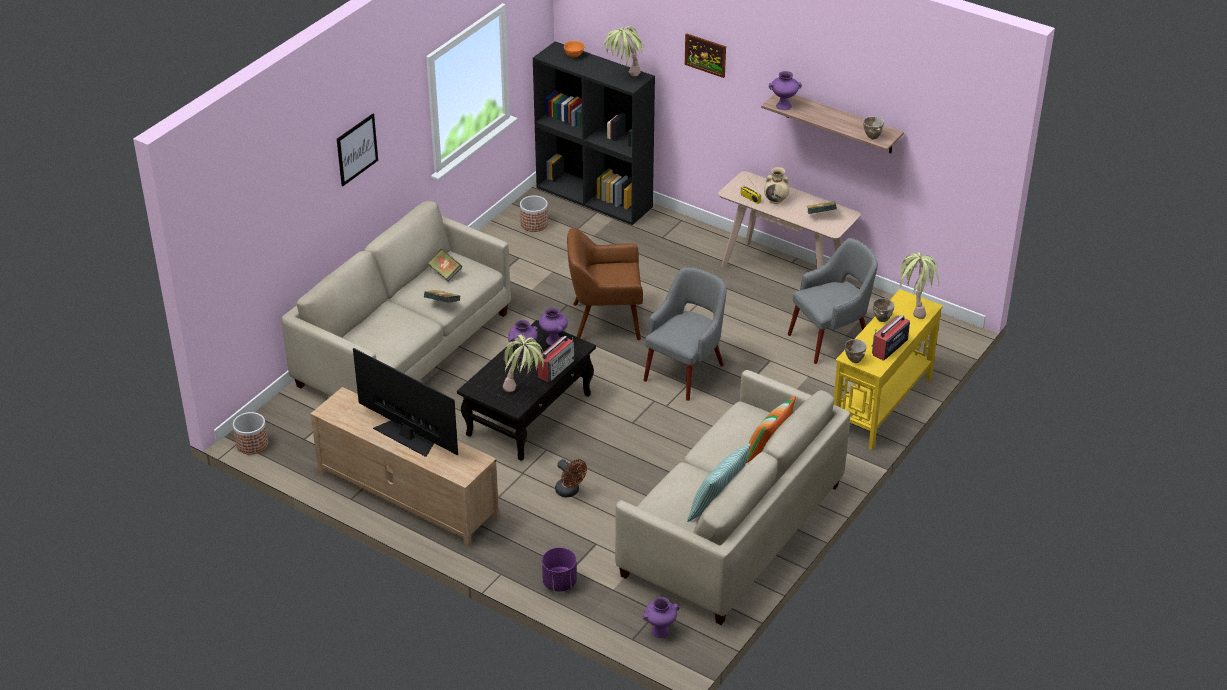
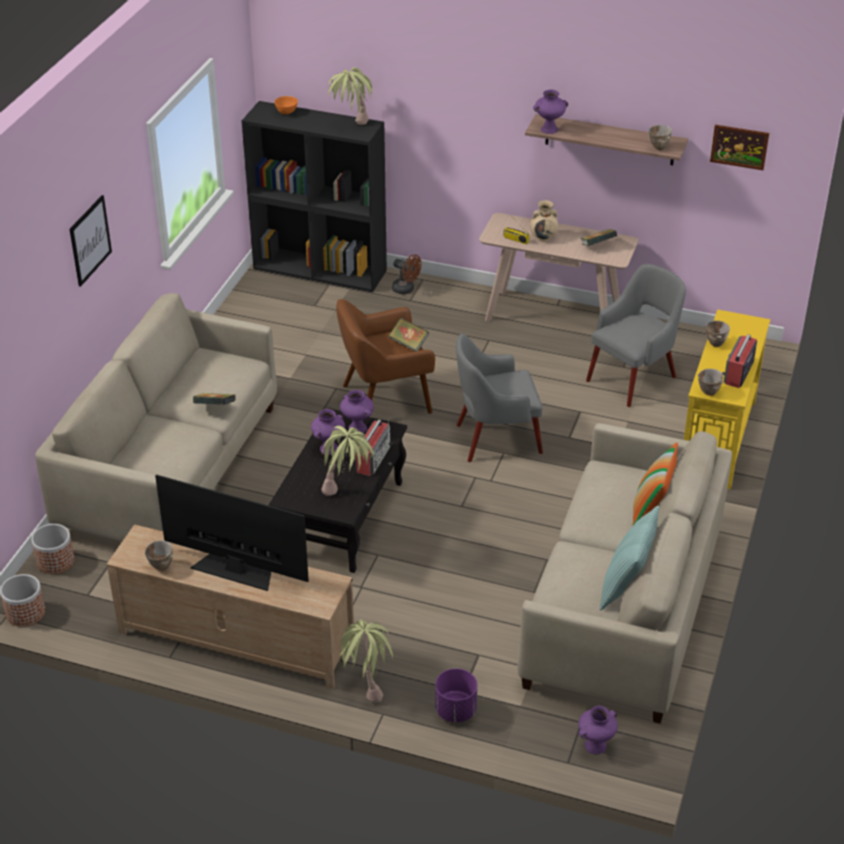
camera: 15 degrees left, 0 degrees up
book [428,249,462,282] -> book moved to [389,318,429,351]
planter [520,196,548,232] -> planter moved to [31,524,75,574]
brown fan [555,459,587,497] -> brown fan moved to [392,254,422,294]
grey armchair [643,267,727,401] -> grey armchair turned 120 degrees counterclockwise [456,334,543,462]
picture [685,33,726,78] -> picture moved to [710,125,769,170]
potted plant [897,252,939,319] -> potted plant moved to [339,619,393,703]
none -> bowl [145,541,173,571]

